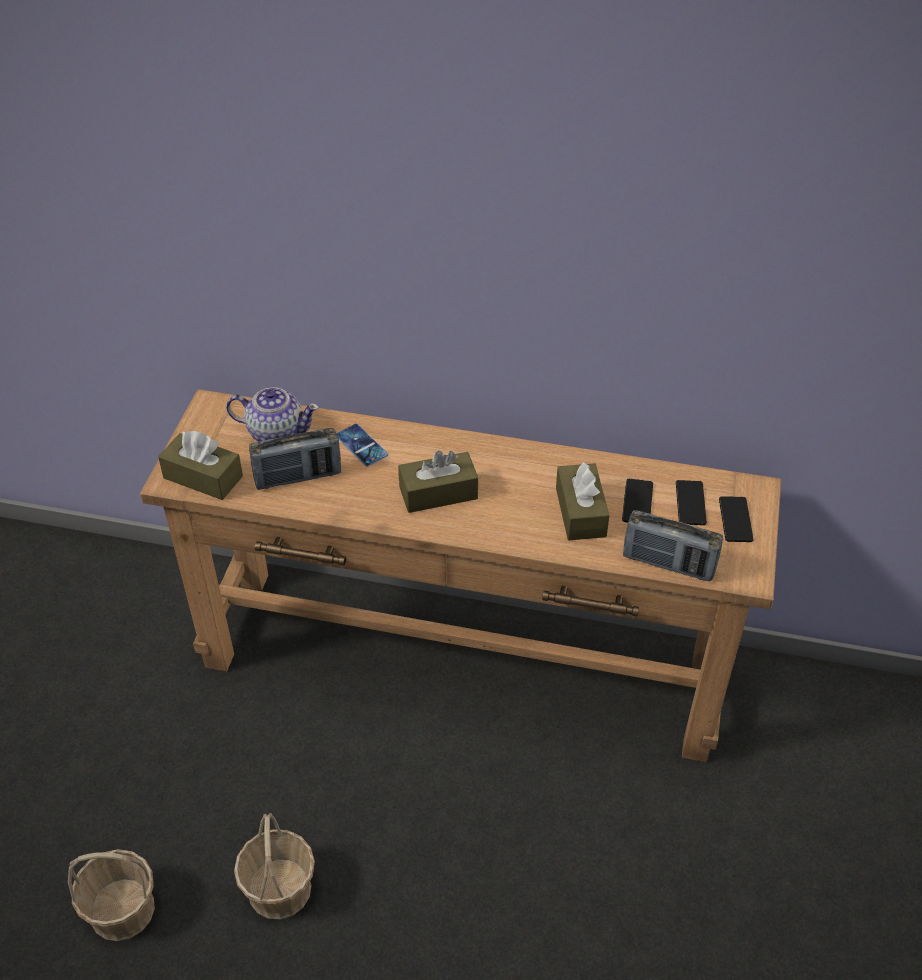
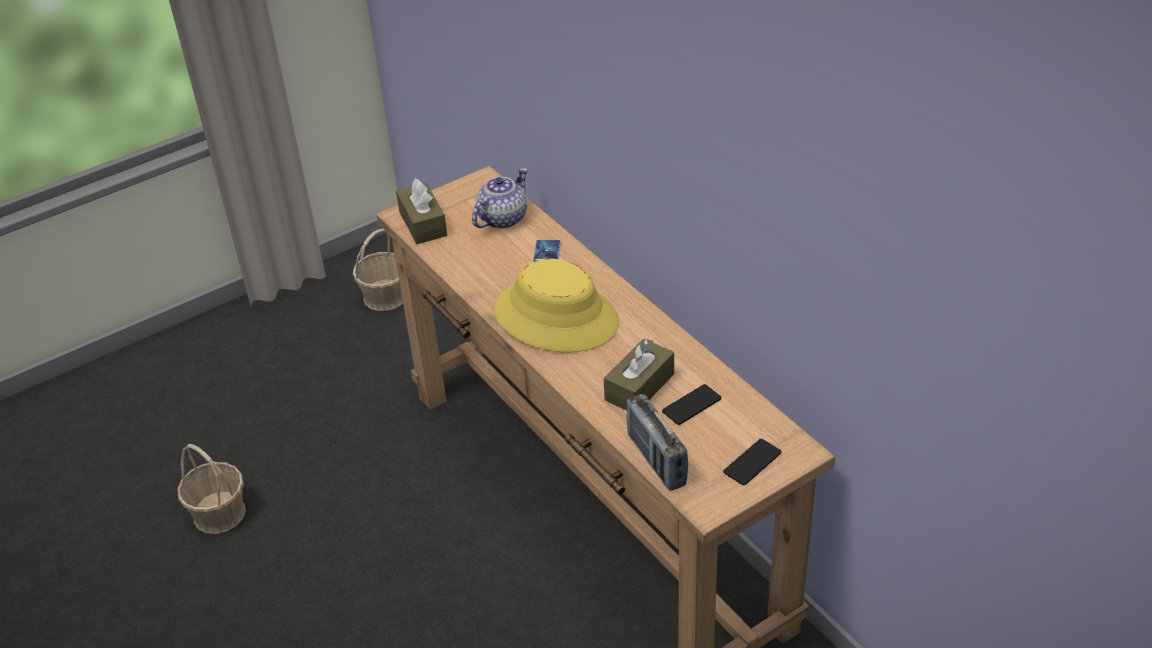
camera: 45 degrees right, 5 degrees down
teapot [226,387,319,442] -> teapot turned 105 degrees counterclockwise [472,168,528,229]
basket [234,813,315,919] -> basket moved to [353,229,403,311]
radio [249,428,341,490] -> none
brown tissue box [398,451,478,513] -> yellow hat [494,259,619,352]
phone [676,480,707,525] -> none

